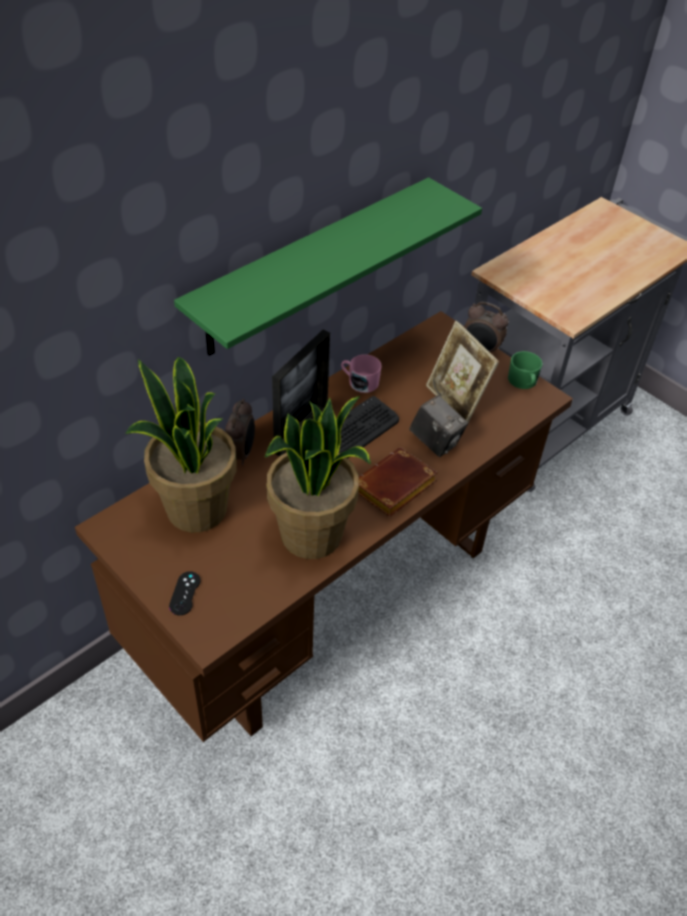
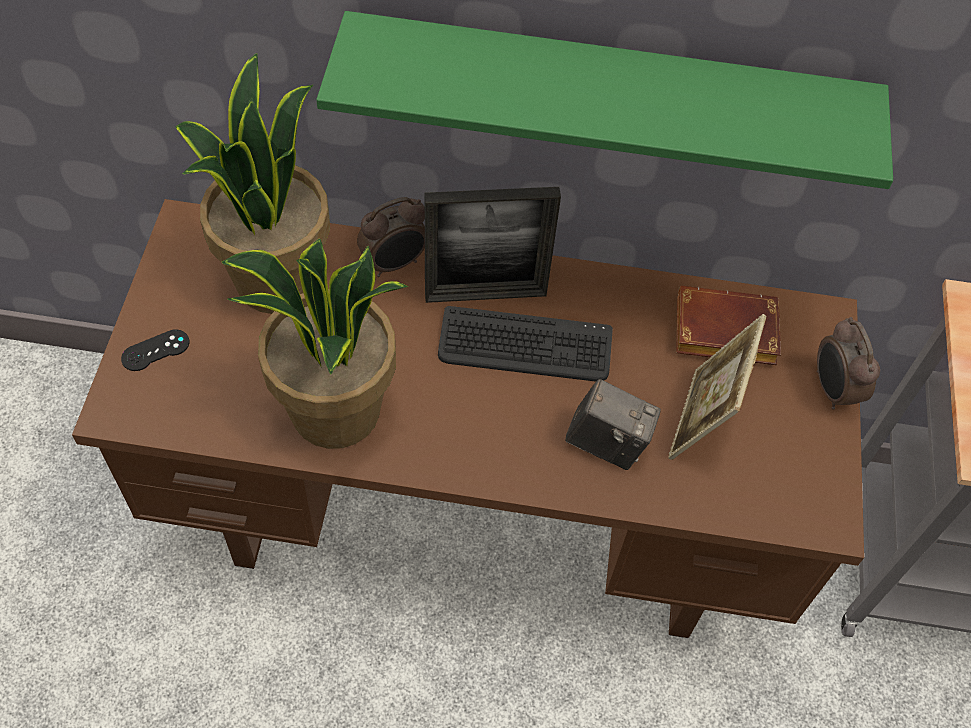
camera: 50 degrees right, 10 degrees up
pink mug [341,354,382,393] -> none
brown book [358,448,438,517] -> brown book moved to [676,286,781,365]
camera [409,395,468,457] -> camera turned 75 degrees counterclockwise [565,379,661,470]
green mug [508,351,543,389] -> none

